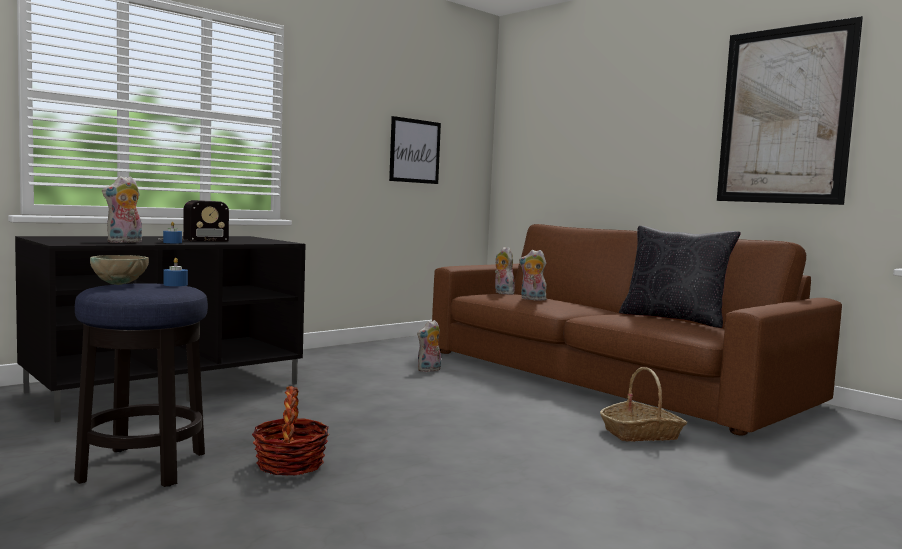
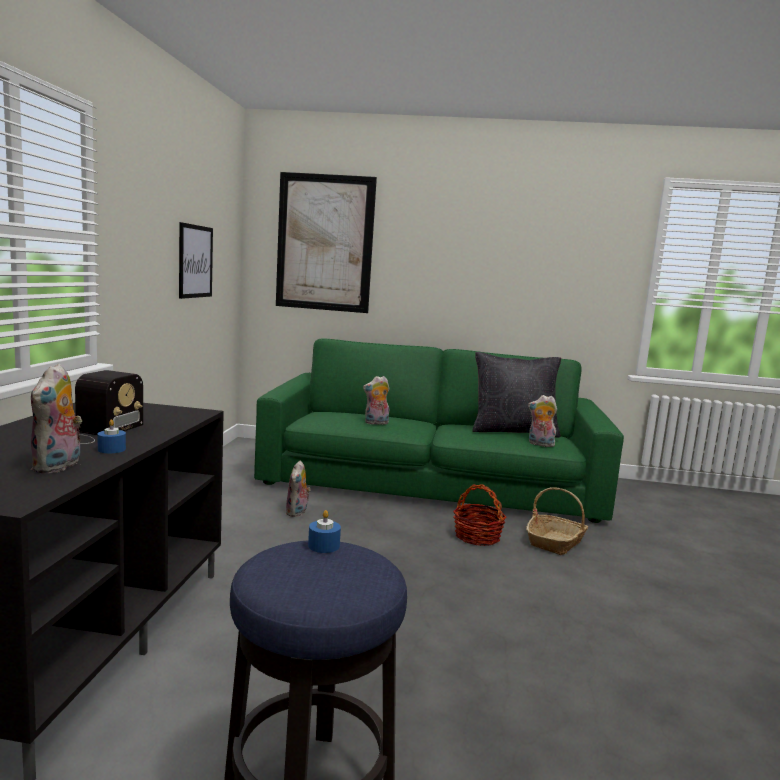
camera: 40 degrees left, 5 degrees up
beige bowl [90,255,149,285] -> none
basket [252,386,329,476] -> basket moved to [453,484,507,546]
brown sofa [432,224,842,435] -> green sofa [254,339,624,523]
plush toy [495,247,515,295] -> plush toy moved to [528,395,557,447]
picture [717,16,863,205] -> picture moved to [276,172,377,313]

